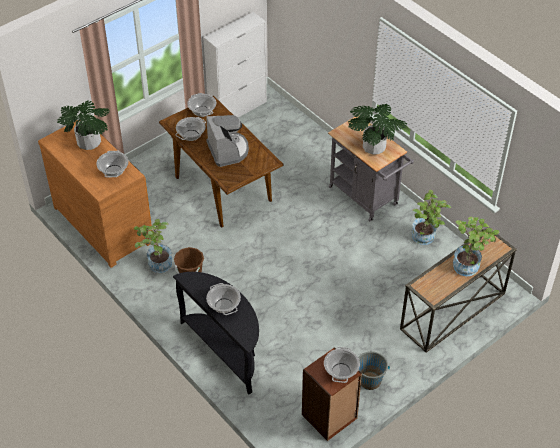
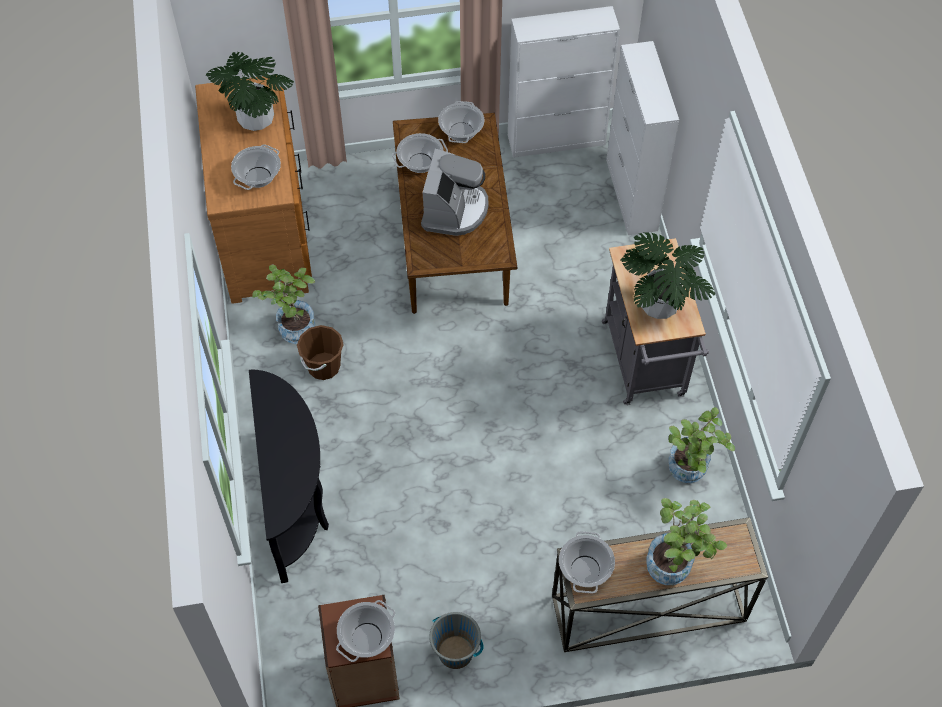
camera: 30 degrees right, 10 degrees up
cooking pot [206,283,241,315] -> cooking pot moved to [559,531,615,593]
none -> white cabinet [606,41,679,235]

